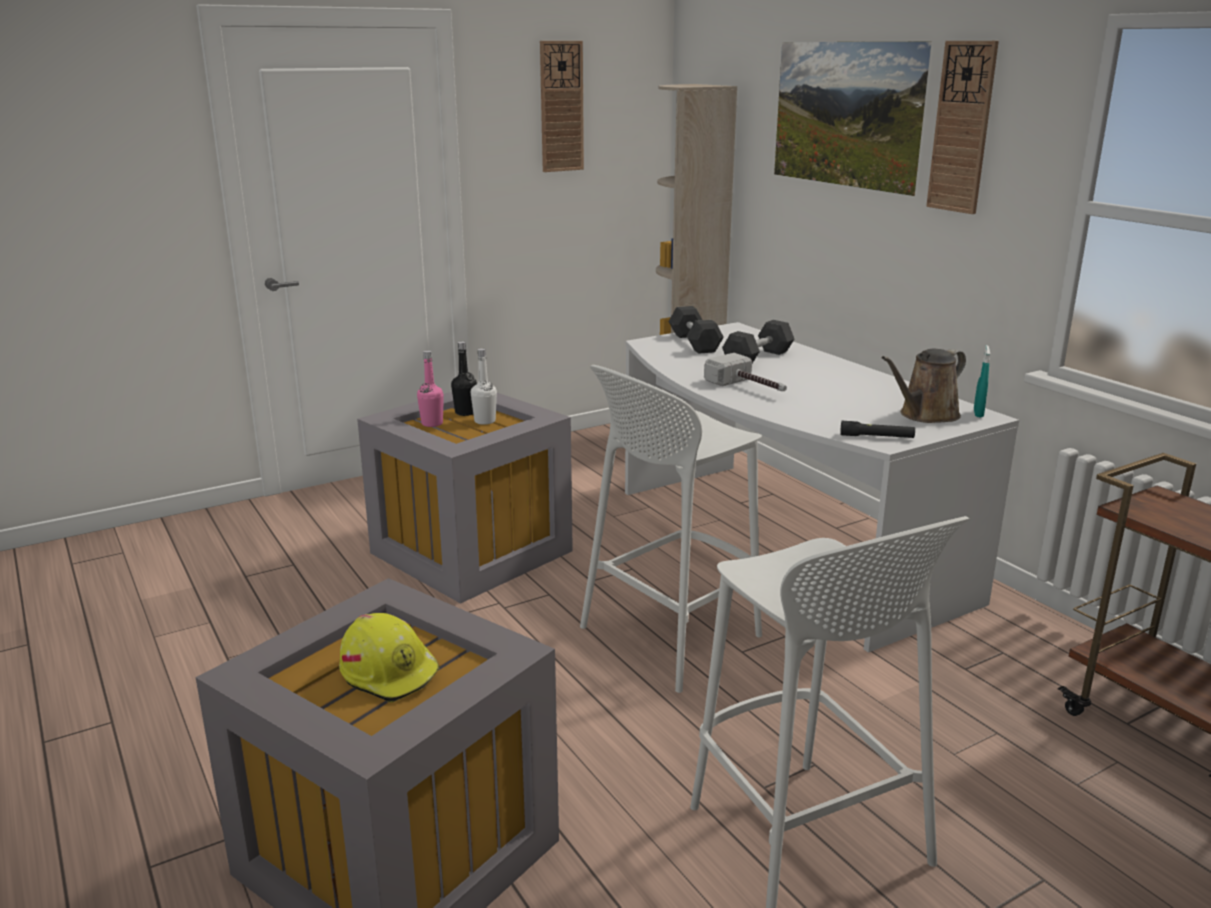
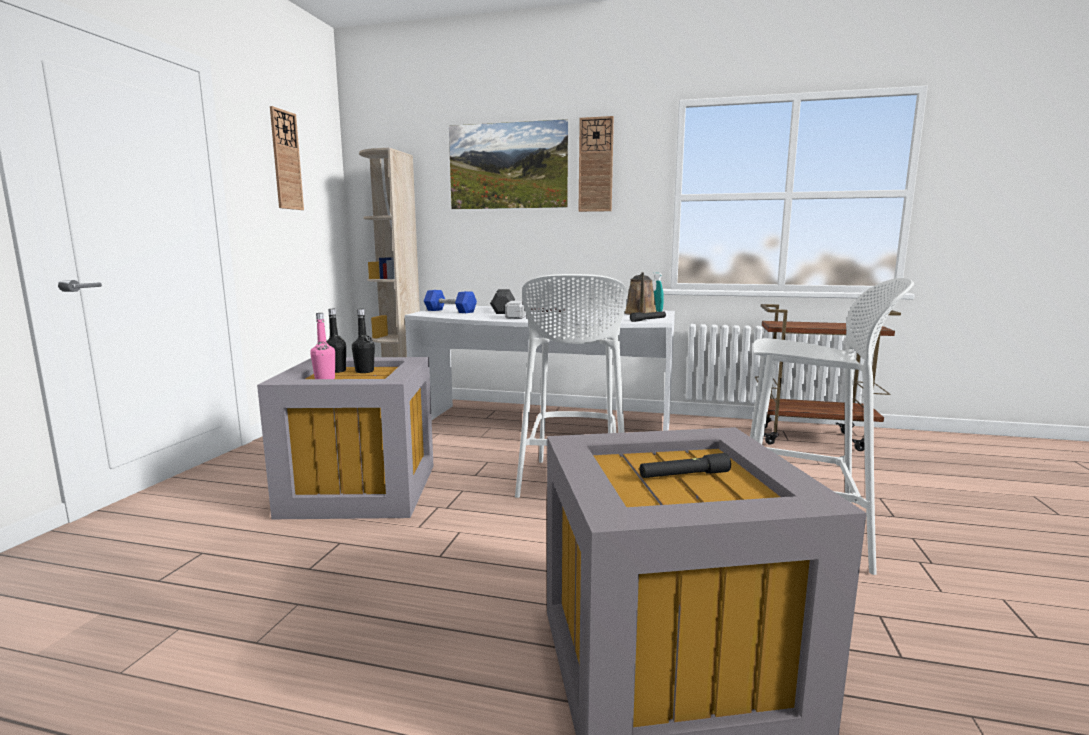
camera: 45 degrees left, 10 degrees down
yellow hard hat [339,613,440,703] -> black flashlight [639,453,731,478]
white bottle [471,348,497,425] -> black bottle [352,309,375,373]
grey dumbbell [668,306,724,354] -> blue dumbbell [424,290,477,313]

